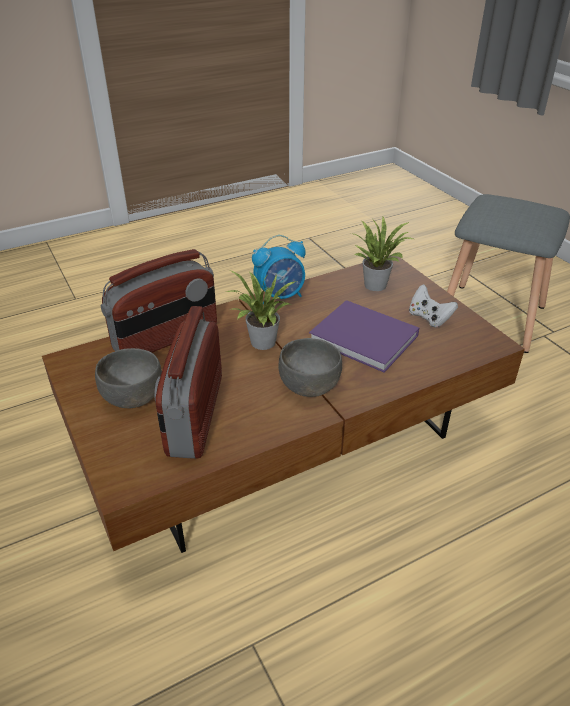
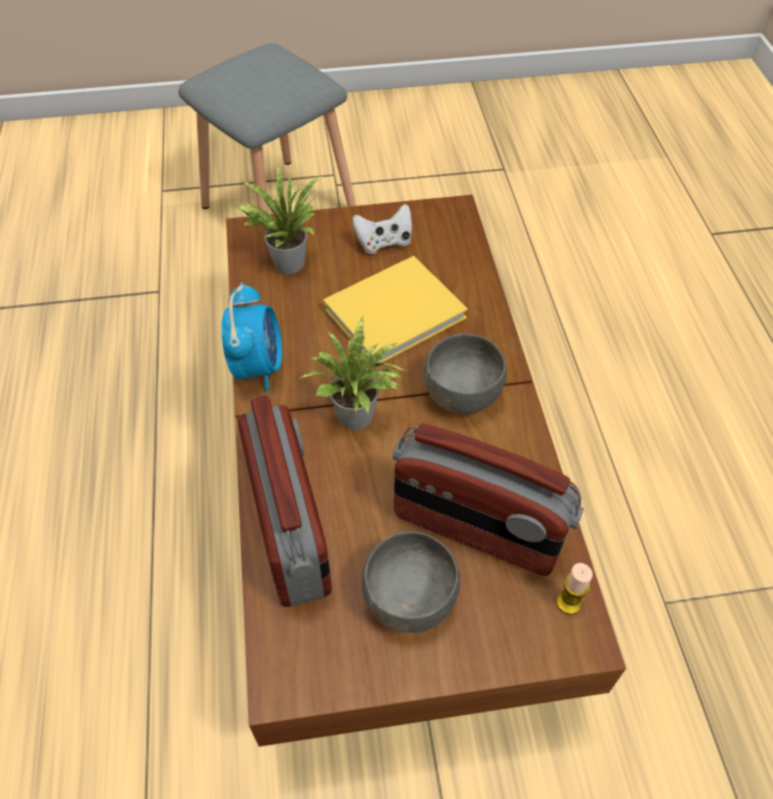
camera: 70 degrees left, 15 degrees up
purple book [309,300,419,373] -> yellow book [323,256,468,363]
none -> candle [556,563,593,614]

